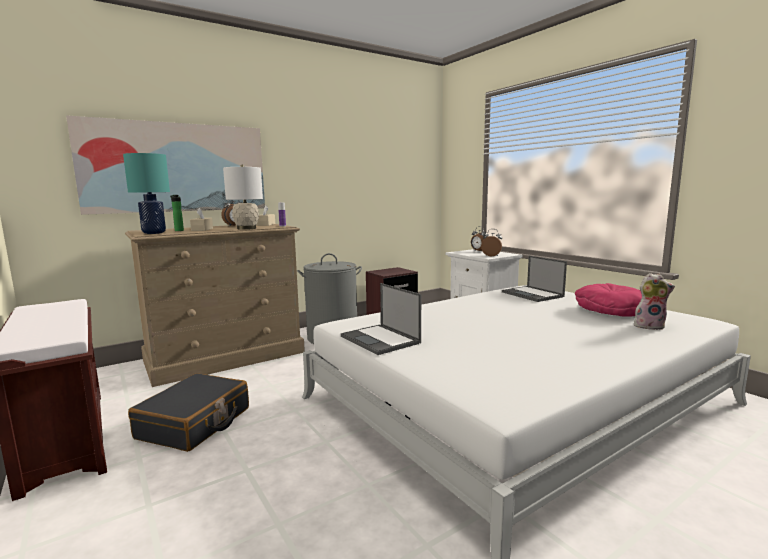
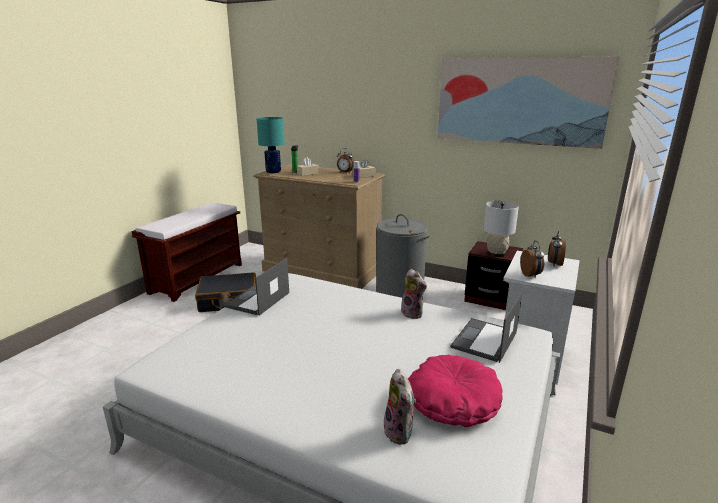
camera: 60 degrees right, 10 degrees up
picture [66,115,265,215] -> picture moved to [437,57,619,149]
white table lamp [223,165,263,230] -> white table lamp moved to [484,201,519,257]
none -> plush toy [401,269,427,319]

